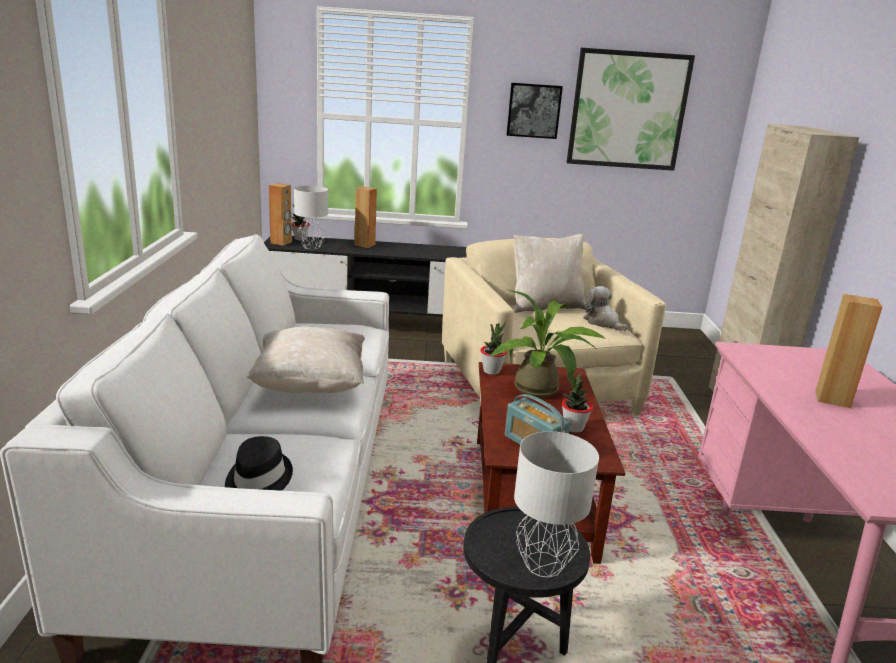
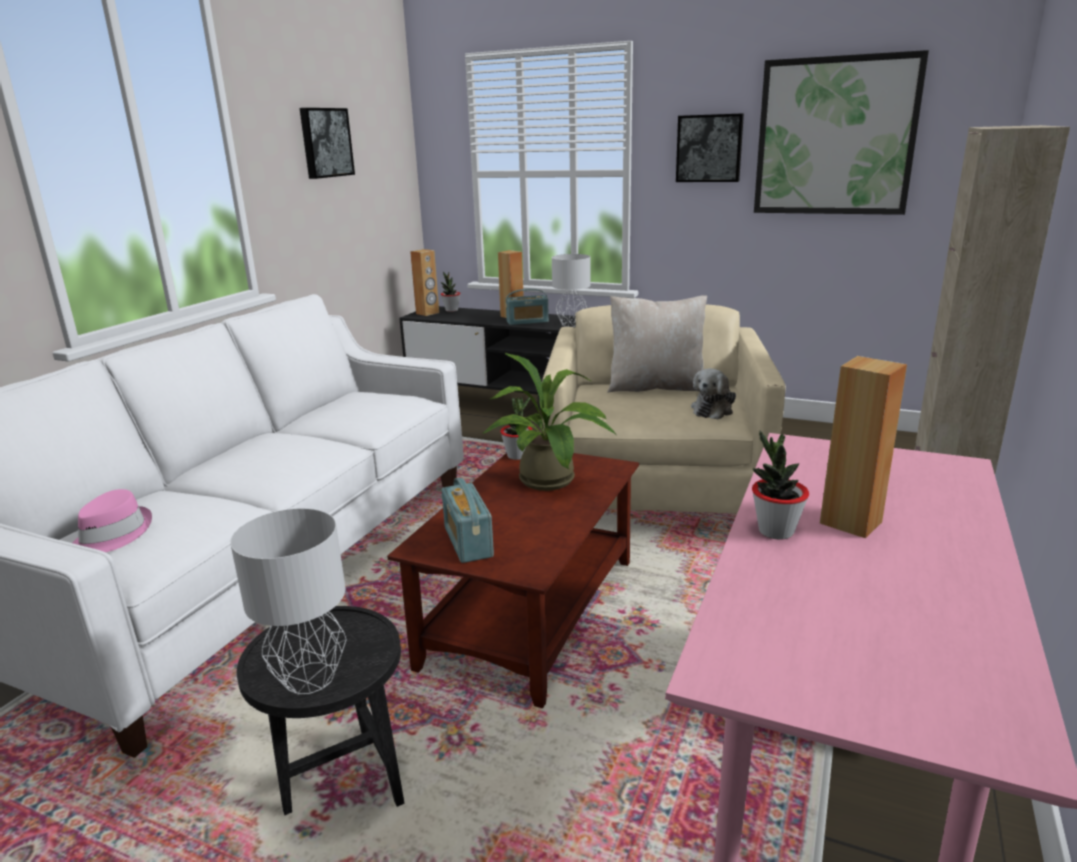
camera: 25 degrees right, 0 degrees up
black hat [225,436,293,491] -> pink hat [73,489,152,552]
beige pillow [247,326,365,393] -> none
grey table lamp [294,186,328,249] -> grey table lamp moved to [552,254,591,327]
potted plant [562,372,593,433] -> potted plant moved to [752,430,809,540]
plush toy [583,286,628,331] -> plush toy turned 135 degrees counterclockwise [691,368,736,420]
none -> picture [300,108,355,179]
none -> radio [506,289,549,325]

